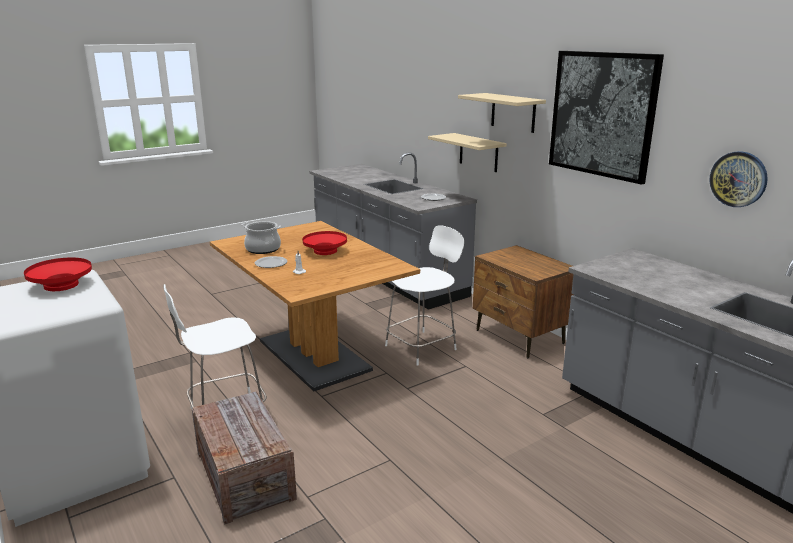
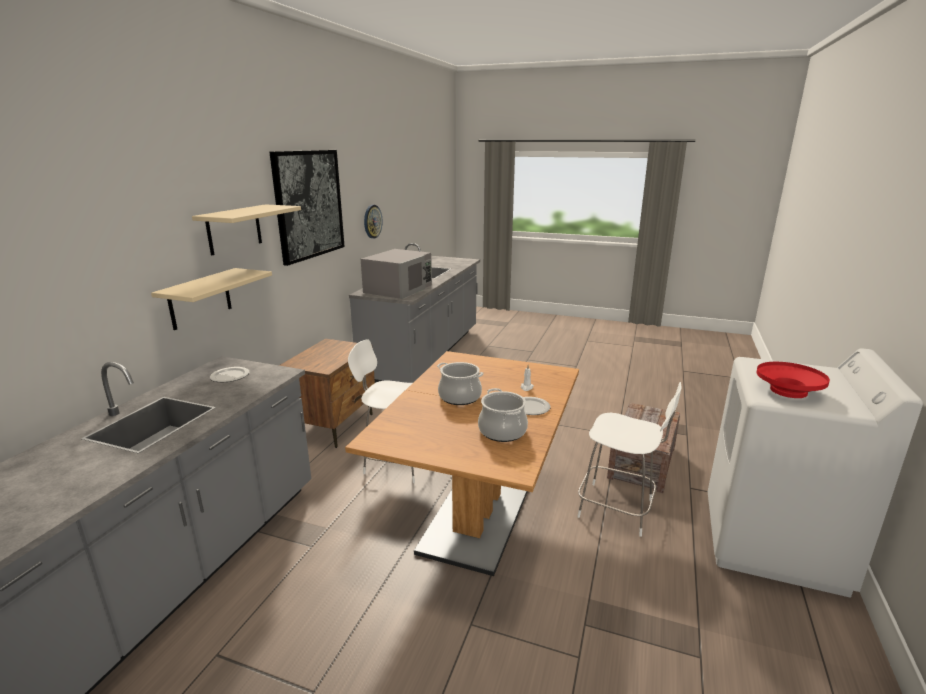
camera: 125 degrees left, 0 degrees up
red bowl [302,231,347,255] -> cooking pot [437,362,483,405]
none -> grey microwave [361,249,432,299]

